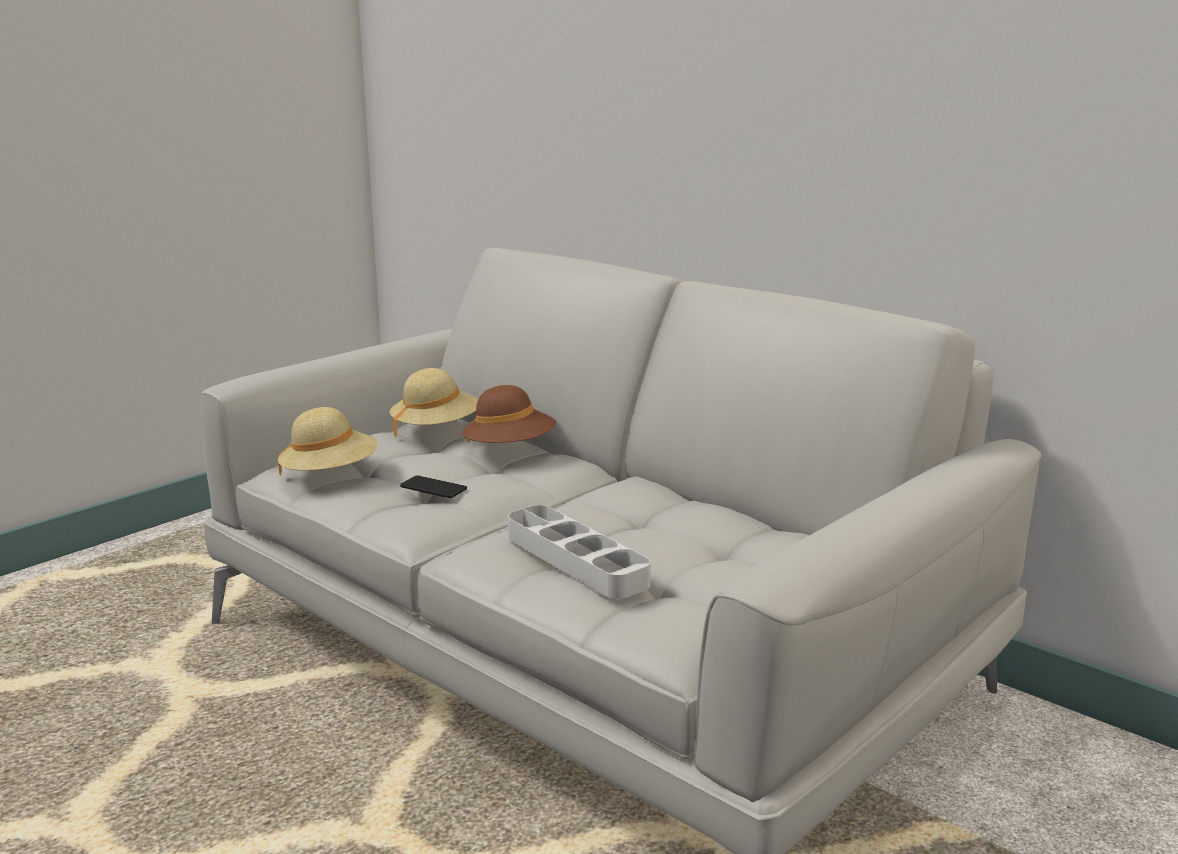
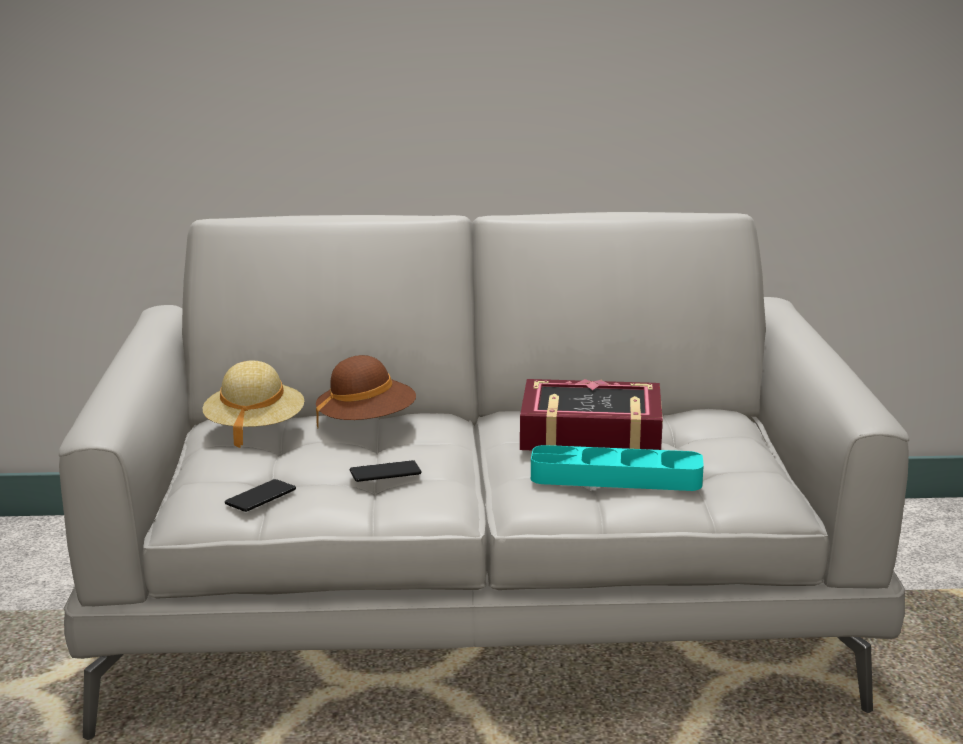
camera: 45 degrees left, 0 degrees up
beige hat [278,407,378,475] -> phone [225,479,296,512]
grey tray [508,505,651,599] -> turquoise tray [531,445,704,491]
none -> book [520,379,663,450]

